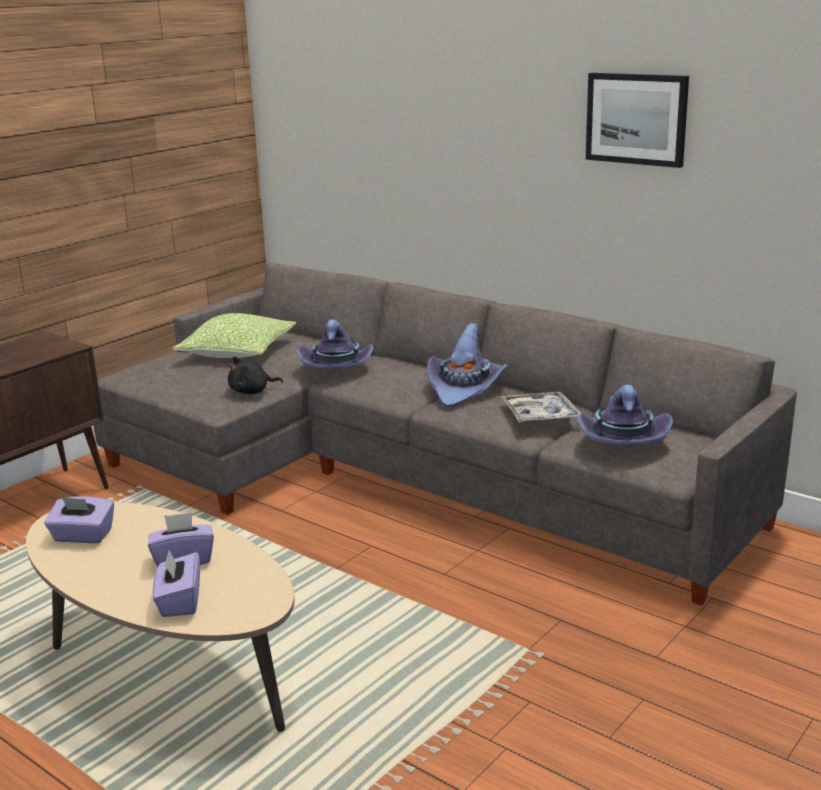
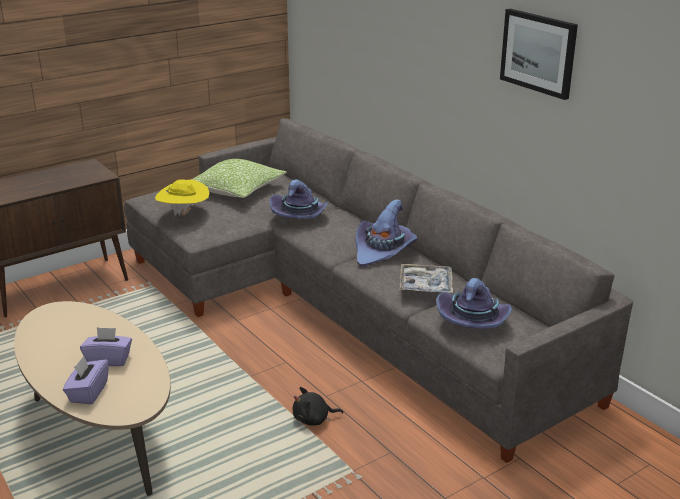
camera: 15 degrees right, 5 degrees up
purple tissue box [44,496,114,543] -> none
black plush toy [228,356,283,394] -> black plush toy moved to [293,387,343,426]
none -> yellow hat [155,179,209,216]

